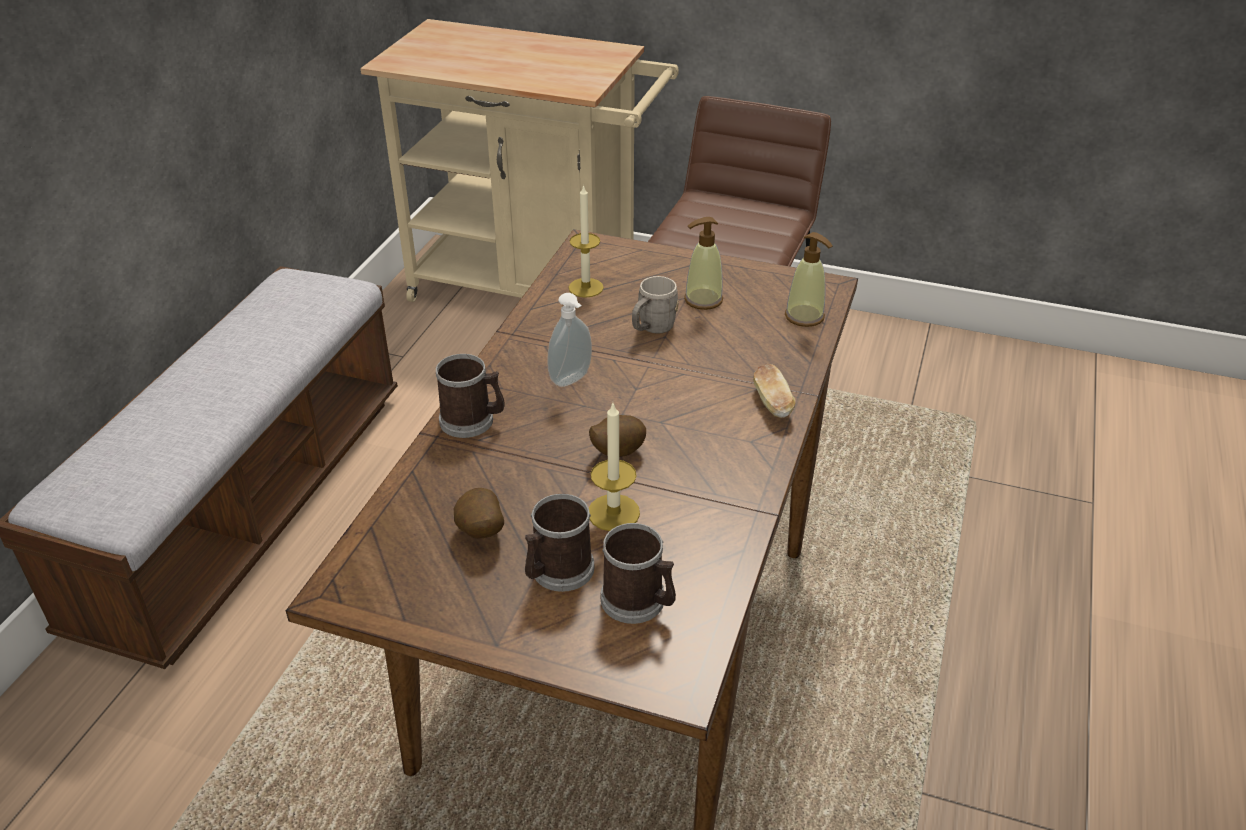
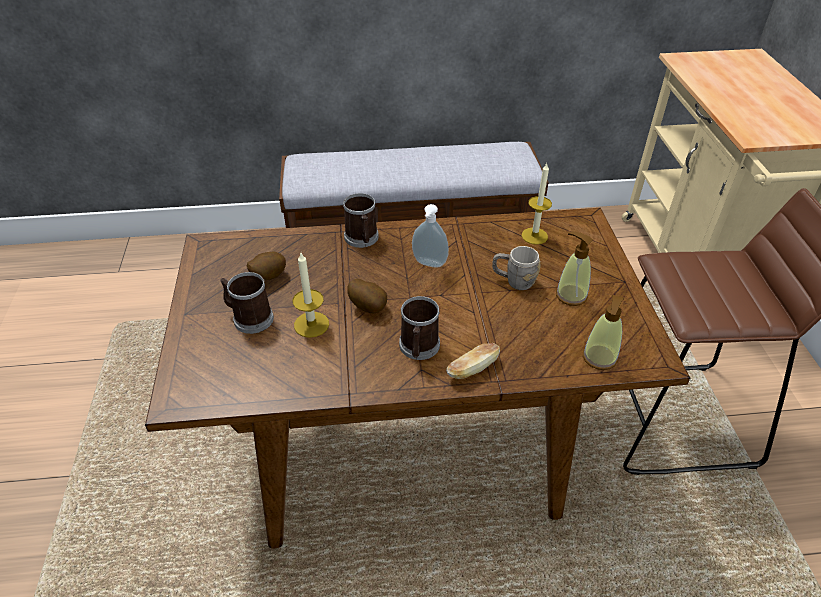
camera: 65 degrees right, 5 degrees up
mug [600,523,676,624] -> mug moved to [399,296,440,360]

